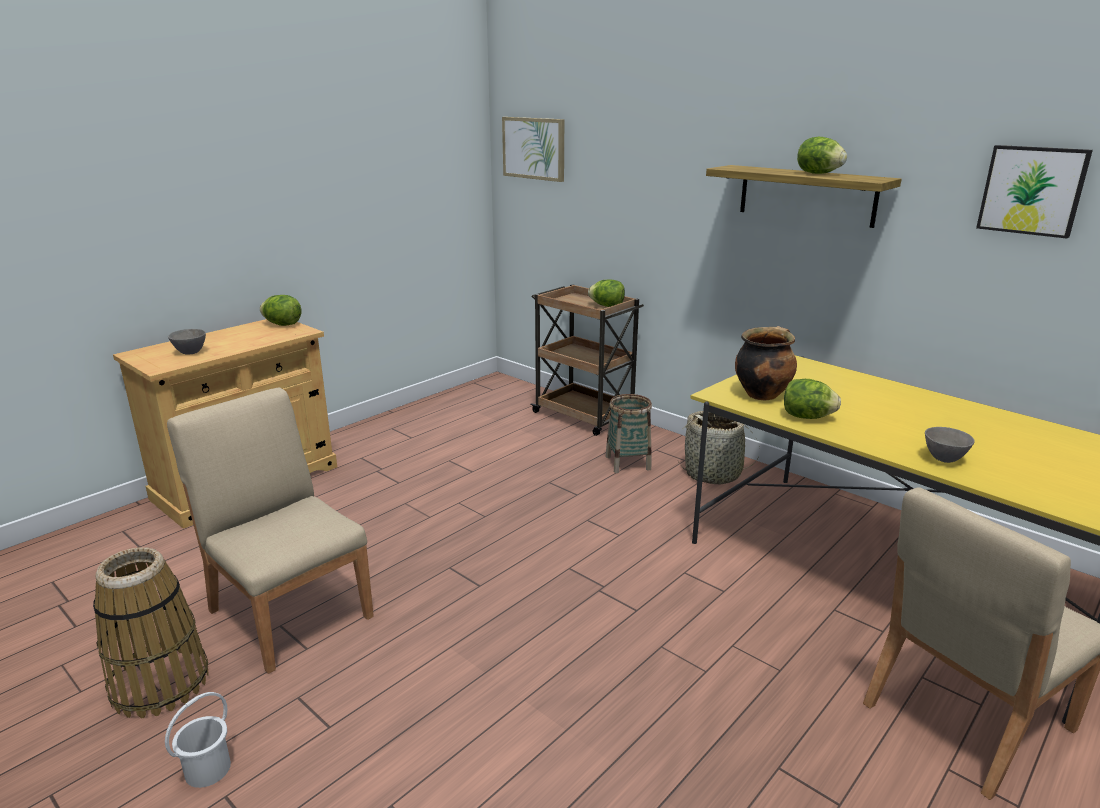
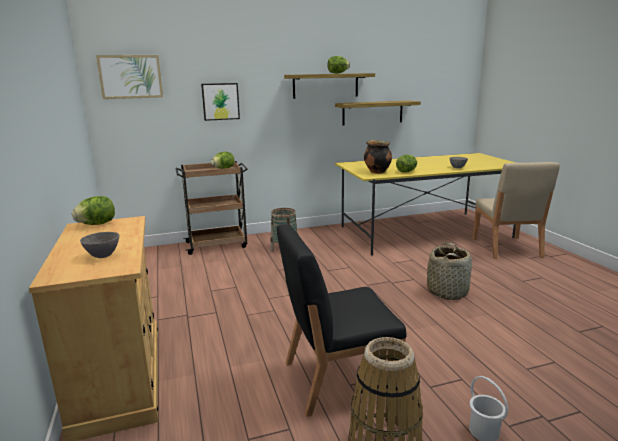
camera: 60 degrees left, 5 degrees down
beige chair [167,387,374,674] -> black chair [277,224,407,417]
basket [678,411,760,484] -> basket moved to [427,243,472,300]
picture [976,145,1093,239] -> picture moved to [201,83,240,121]
none -> shelf [335,100,421,125]

